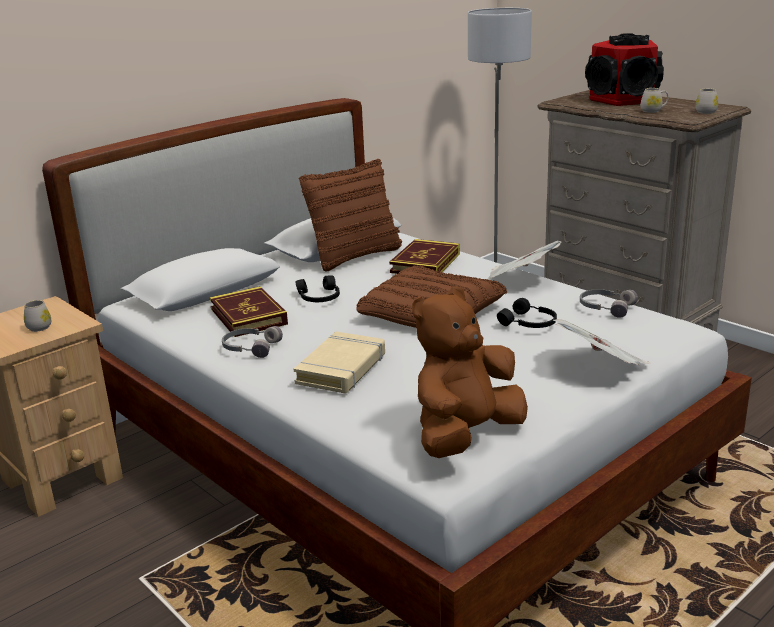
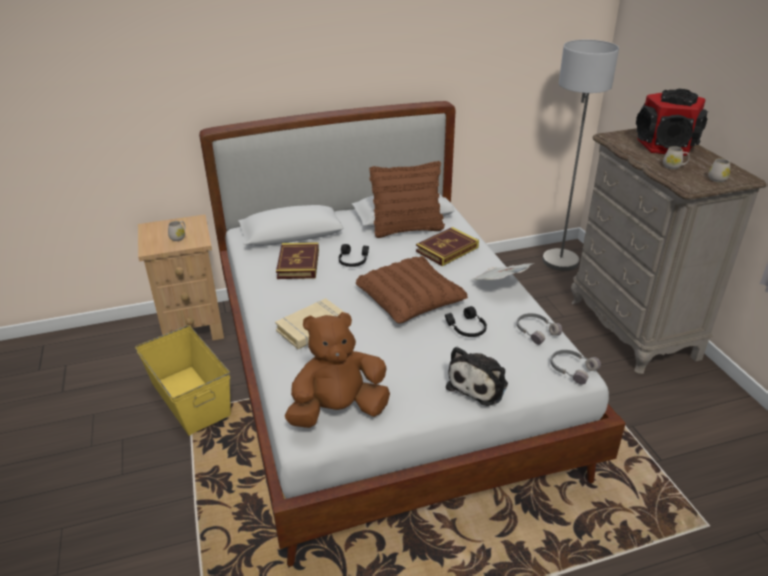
camera: 25 degrees right, 10 degrees up
grey headphones [222,326,283,358] -> grey headphones moved to [550,350,601,384]
newspaper [553,319,650,365] -> plush toy [446,347,508,406]
none -> yellow storage box [135,325,231,436]

